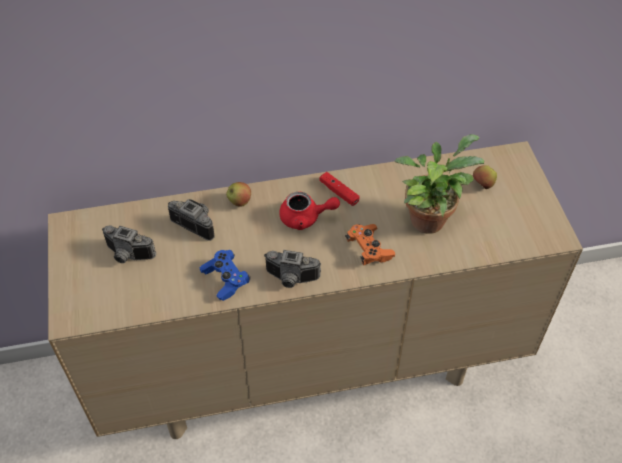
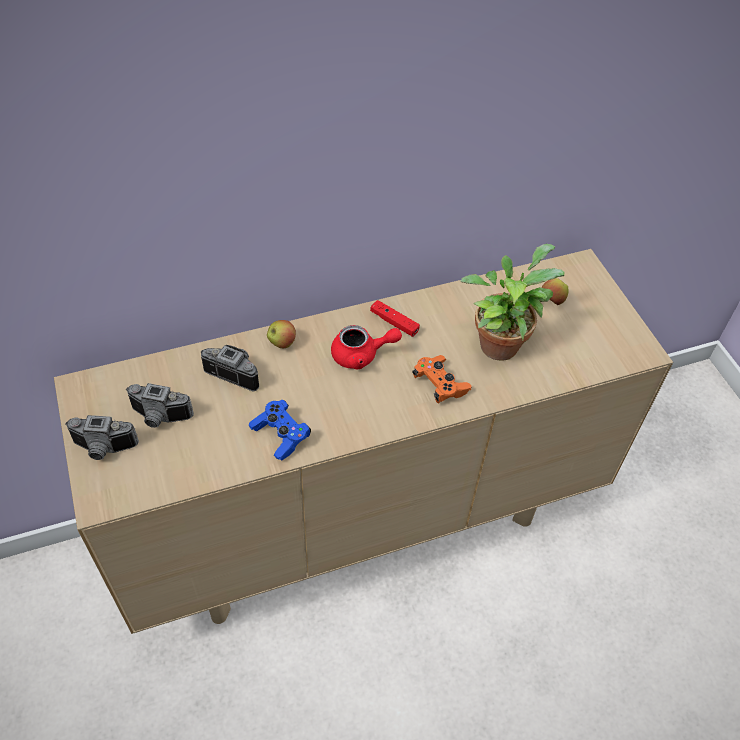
camera: 10 degrees left, 0 degrees up
camera [264,250,321,288] -> camera moved to [65,415,139,460]

